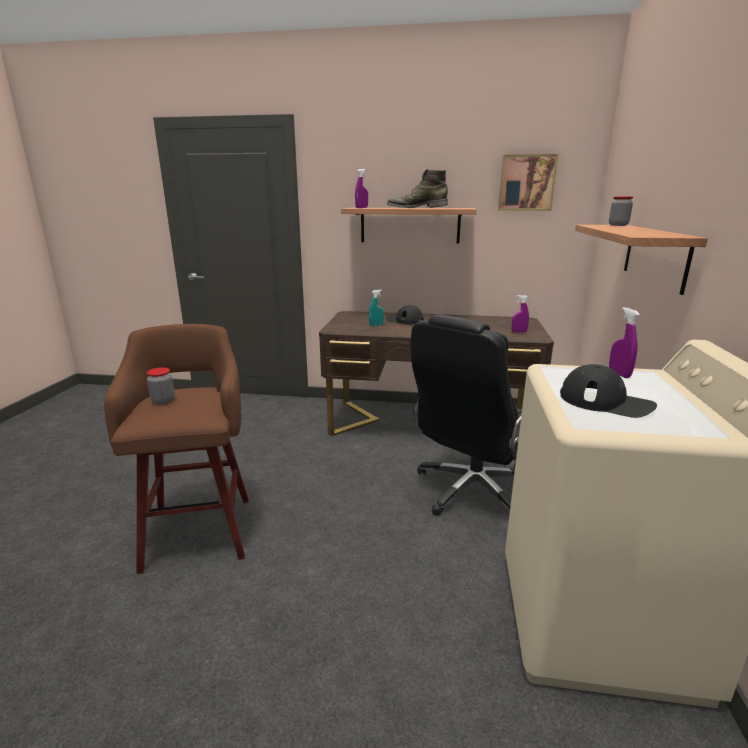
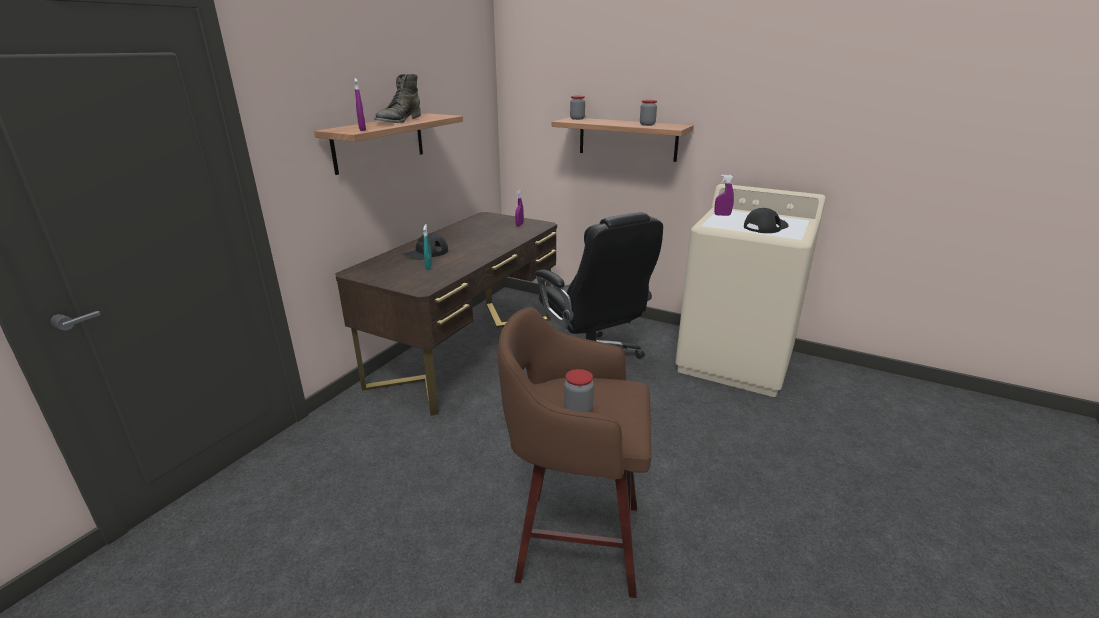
camera: 70 degrees left, 5 degrees up
picture [498,154,558,211] -> none
none -> jar [640,100,657,126]

